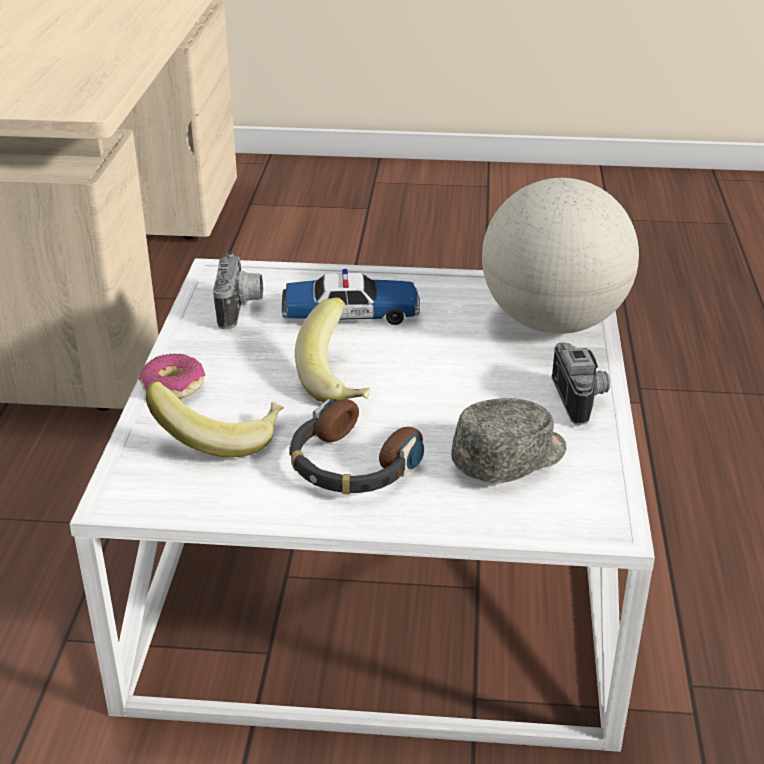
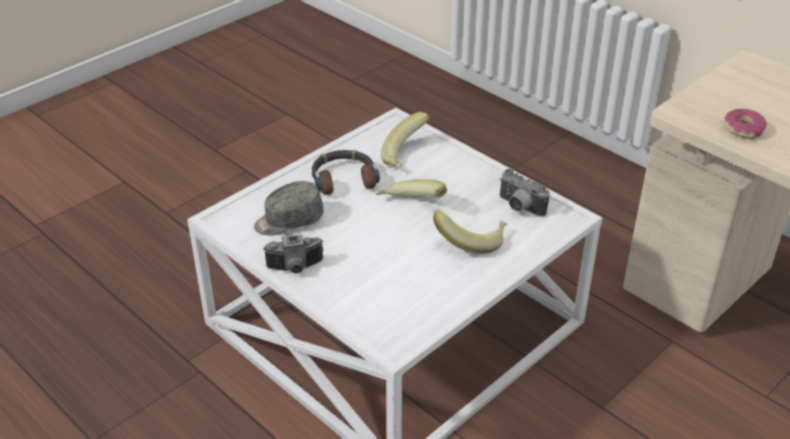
camera: 130 degrees right, 5 degrees up
donut [139,354,205,399] -> donut moved to [724,109,767,139]
toy car [282,269,420,325] -> banana [433,210,507,254]
grey cap [451,398,567,483] -> grey cap turned 60 degrees clockwise [254,181,324,236]
globe [482,178,639,334] -> none
camera [551,342,610,425] -> camera turned 45 degrees counterclockwise [263,234,323,274]

